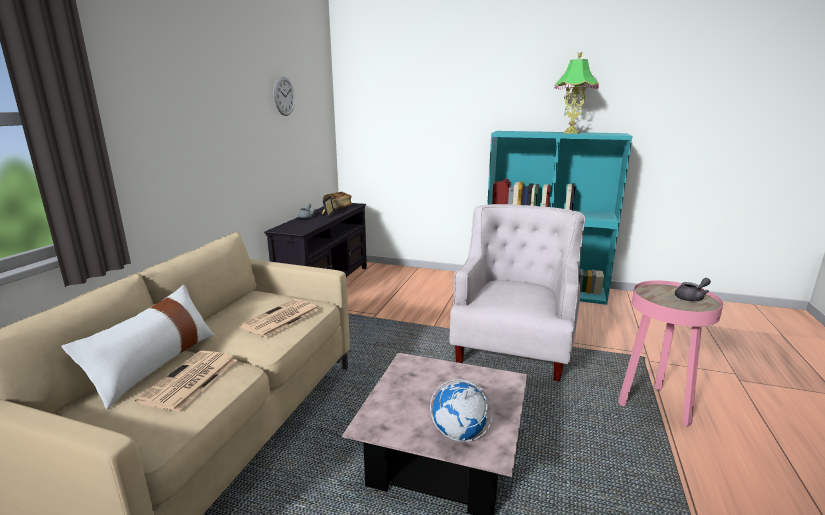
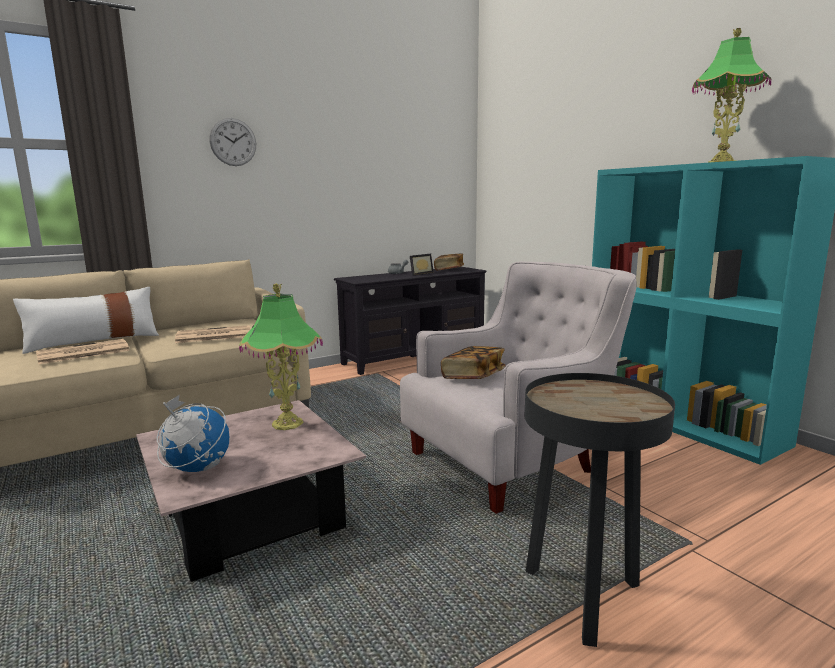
camera: 40 degrees right, 5 degrees down
wall clock [274,77,295,116] -> wall clock moved to [209,118,256,166]
pink side table [618,280,723,427] -> black side table [525,373,675,647]
grey teapot [675,278,711,301] -> none
none -> table lamp [239,283,323,430]
none -> book [441,346,505,379]

